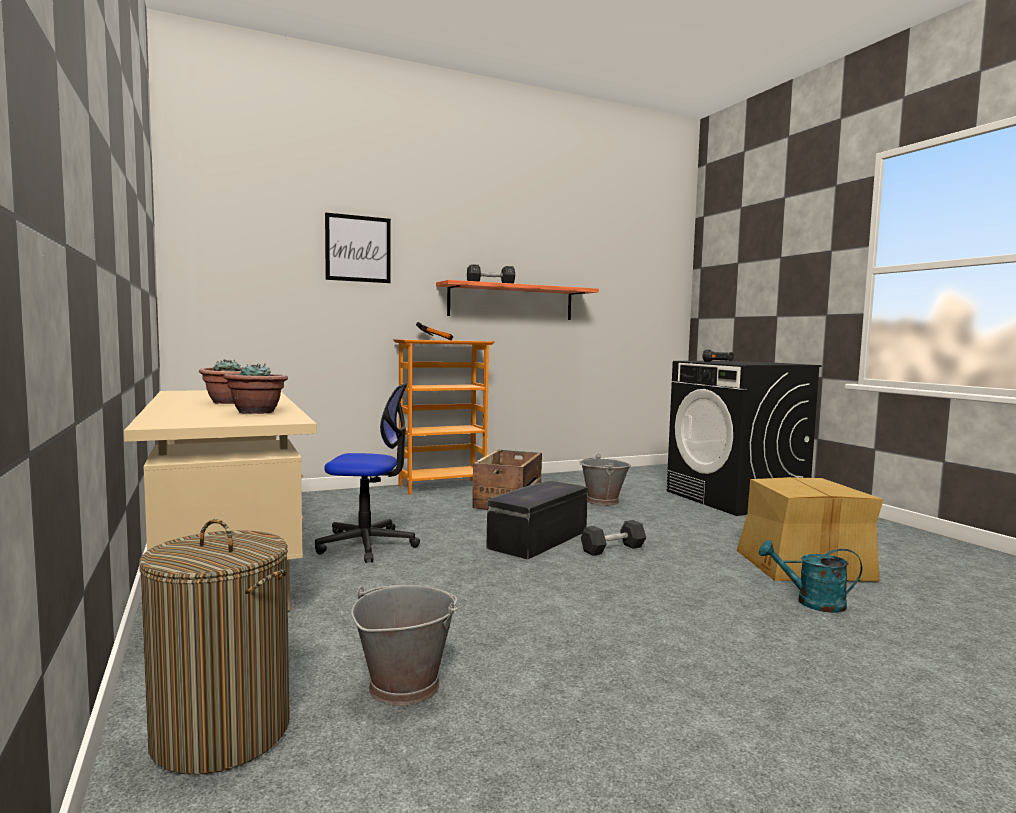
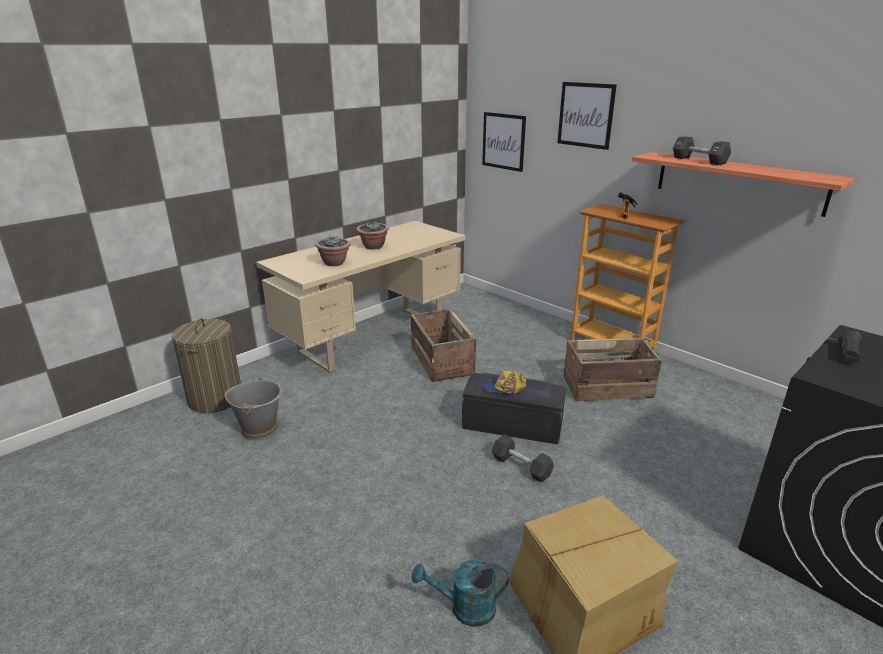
camera: 70 degrees right, 20 degrees up
office chair [315,383,420,563] -> crate [411,309,476,382]
grey bucket [579,454,631,506] -> none
turquoise watering can [759,540,862,613] -> turquoise watering can turned 90 degrees counterclockwise [412,560,509,627]
none -> picture [482,112,526,172]
none -> cap [484,370,528,393]

